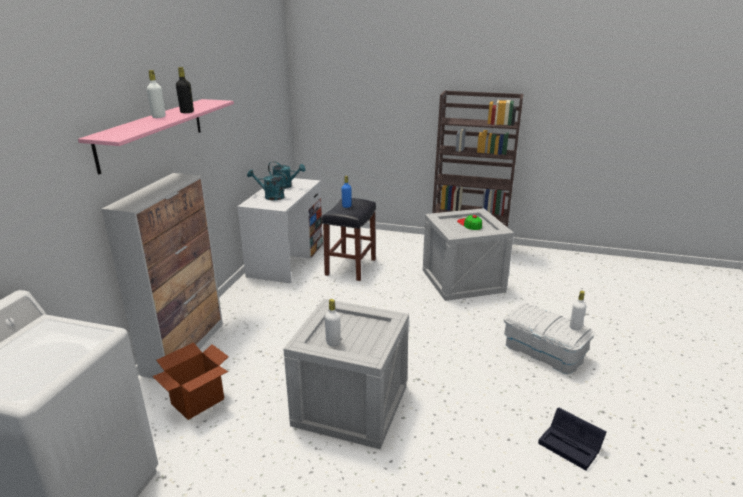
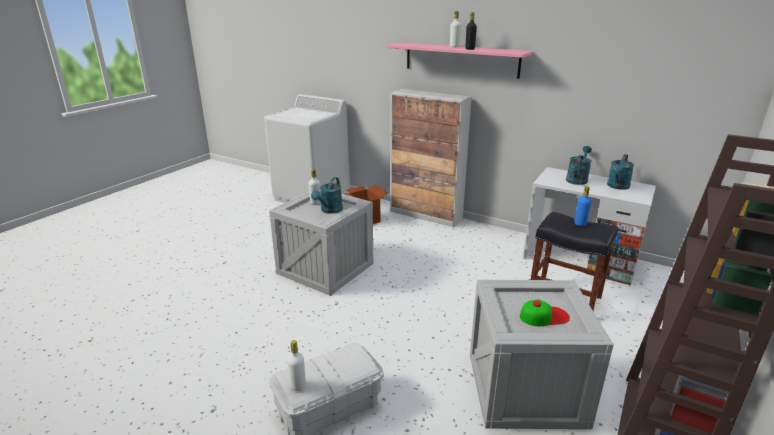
camera: 105 degrees right, 0 degrees up
black storage box [538,408,607,470] -> none
none -> turquoise watering can [311,177,343,213]

